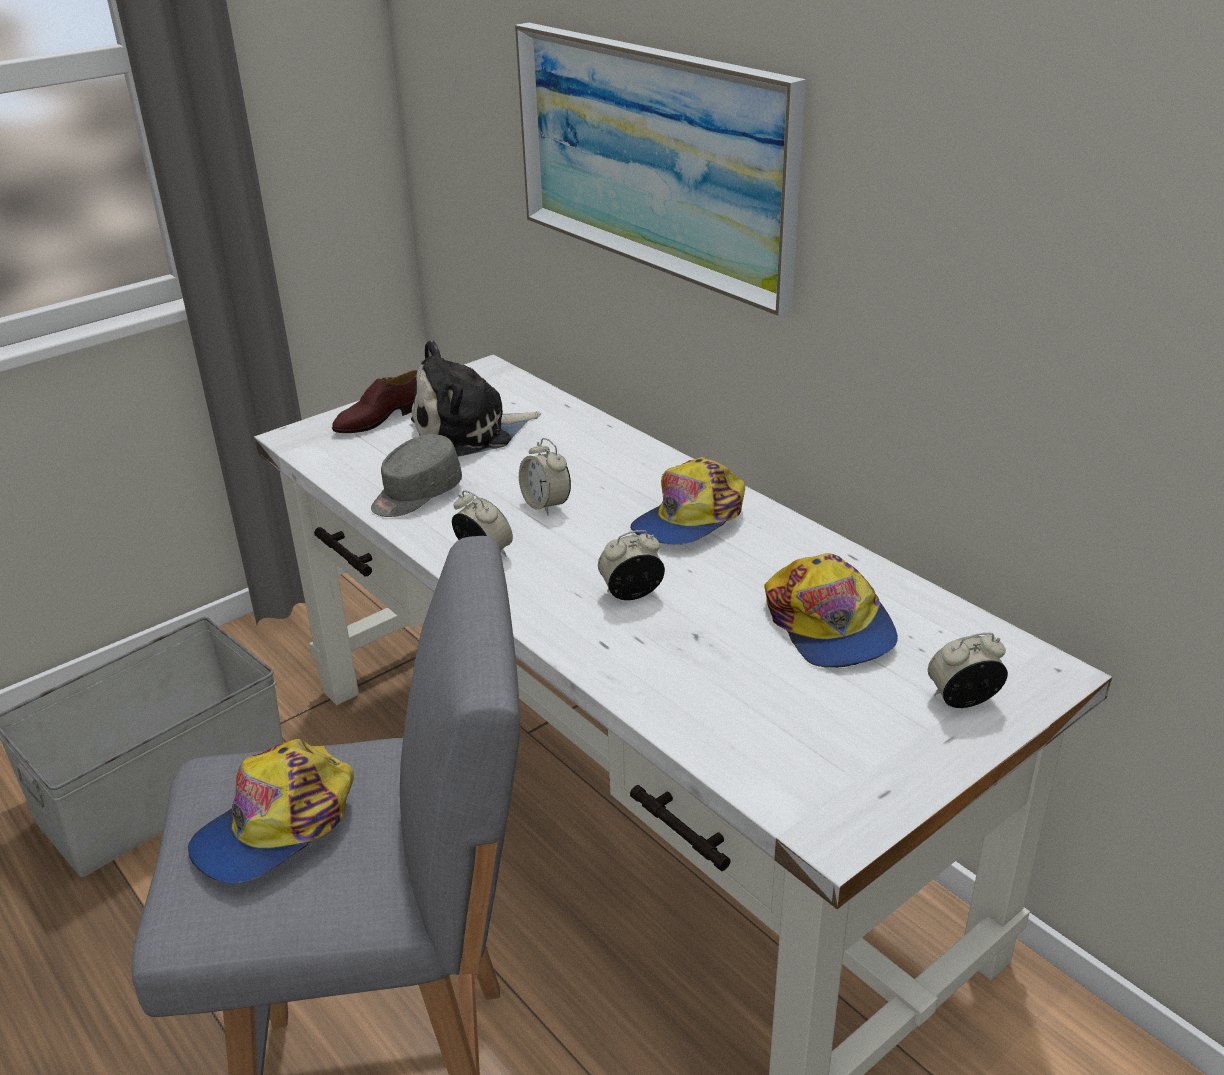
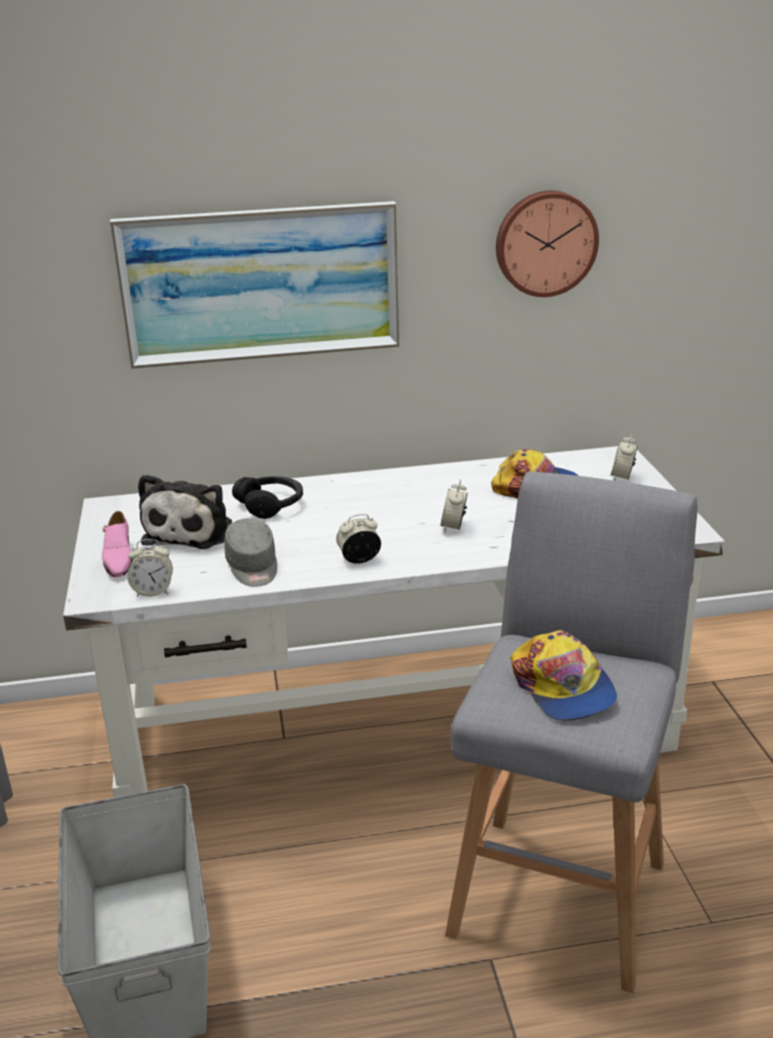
camera: 60 degrees left, 5 degrees down
brown shoe [331,370,418,433] -> pink shoe [102,511,133,578]
alarm clock [519,438,571,515] -> alarm clock moved to [127,539,173,597]
cap [630,457,745,545] -> none
none -> black headphones [232,476,303,519]
none -> wall clock [496,191,599,297]

